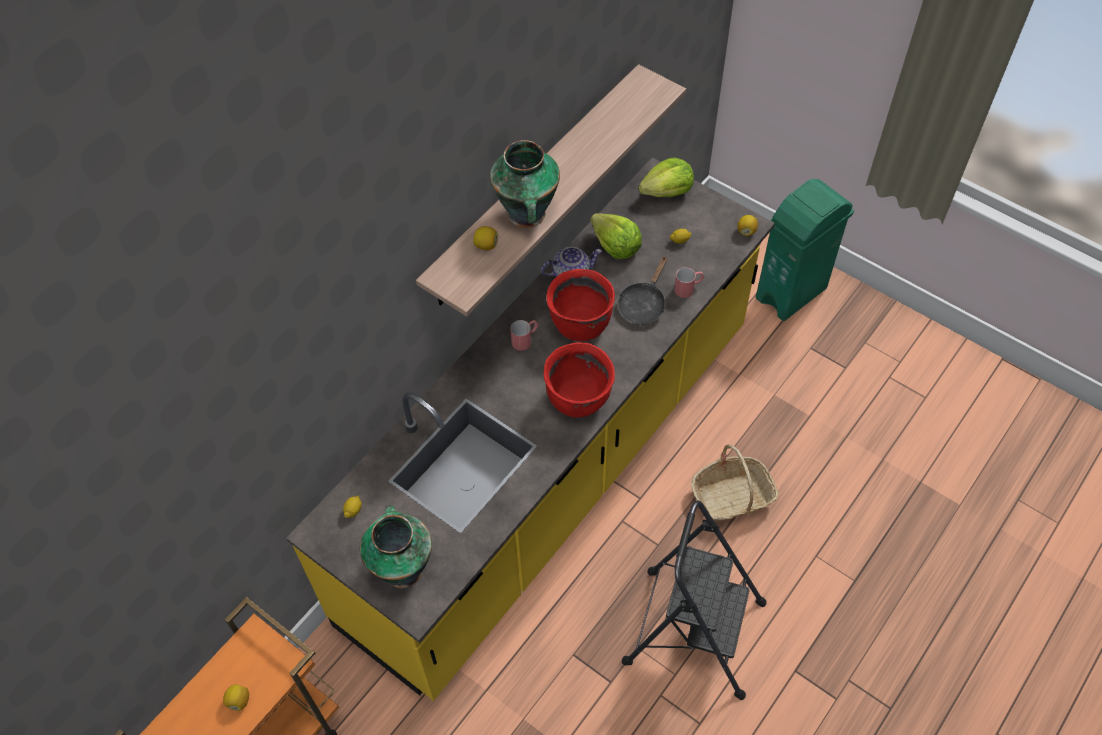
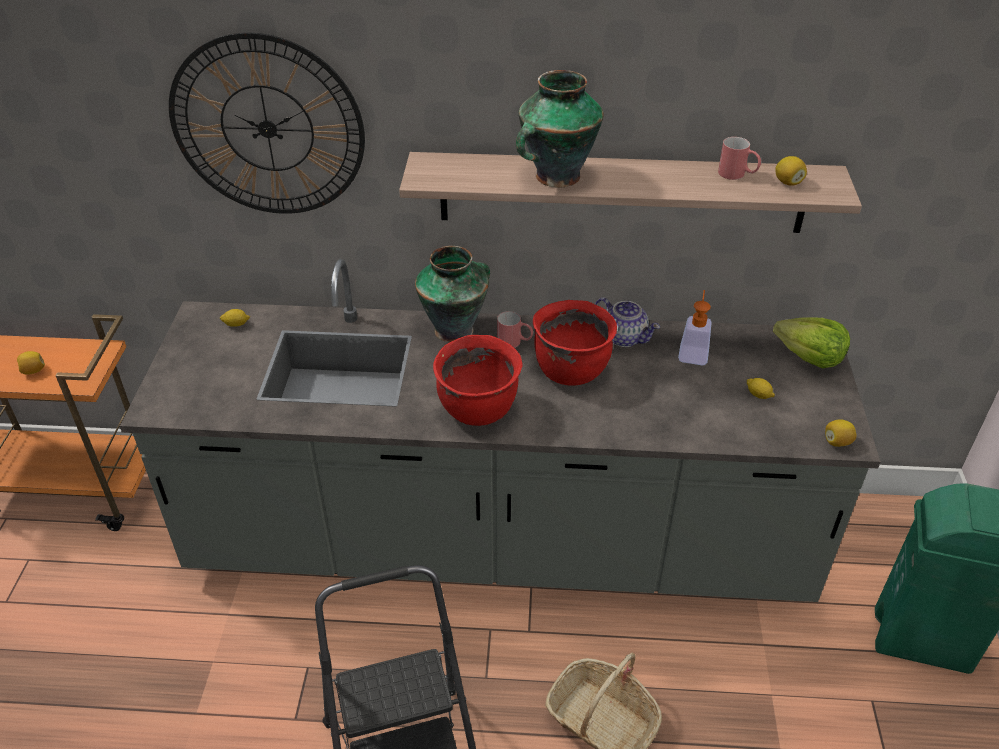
camera: 55 degrees right, 15 degrees down
yellow counter [286,157,775,701] -> grey counter [120,259,881,602]
vase [360,505,432,588] -> vase moved to [415,246,490,342]
lemon [473,226,498,250] -> lemon moved to [775,156,807,186]
lettuce [590,213,642,259] -> soap dispenser [678,290,712,365]
black frying pan [618,256,667,325] -> none
red mug [674,268,704,298] -> red mug moved to [718,137,761,180]
none -> wall clock [169,33,365,214]

